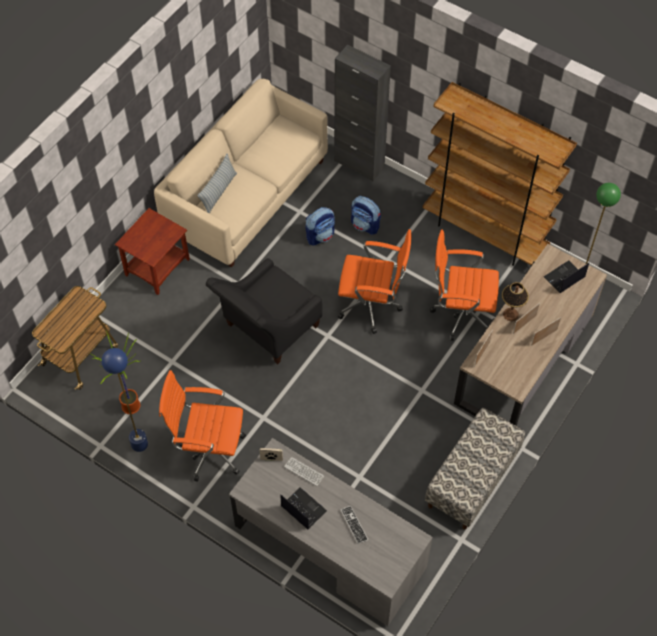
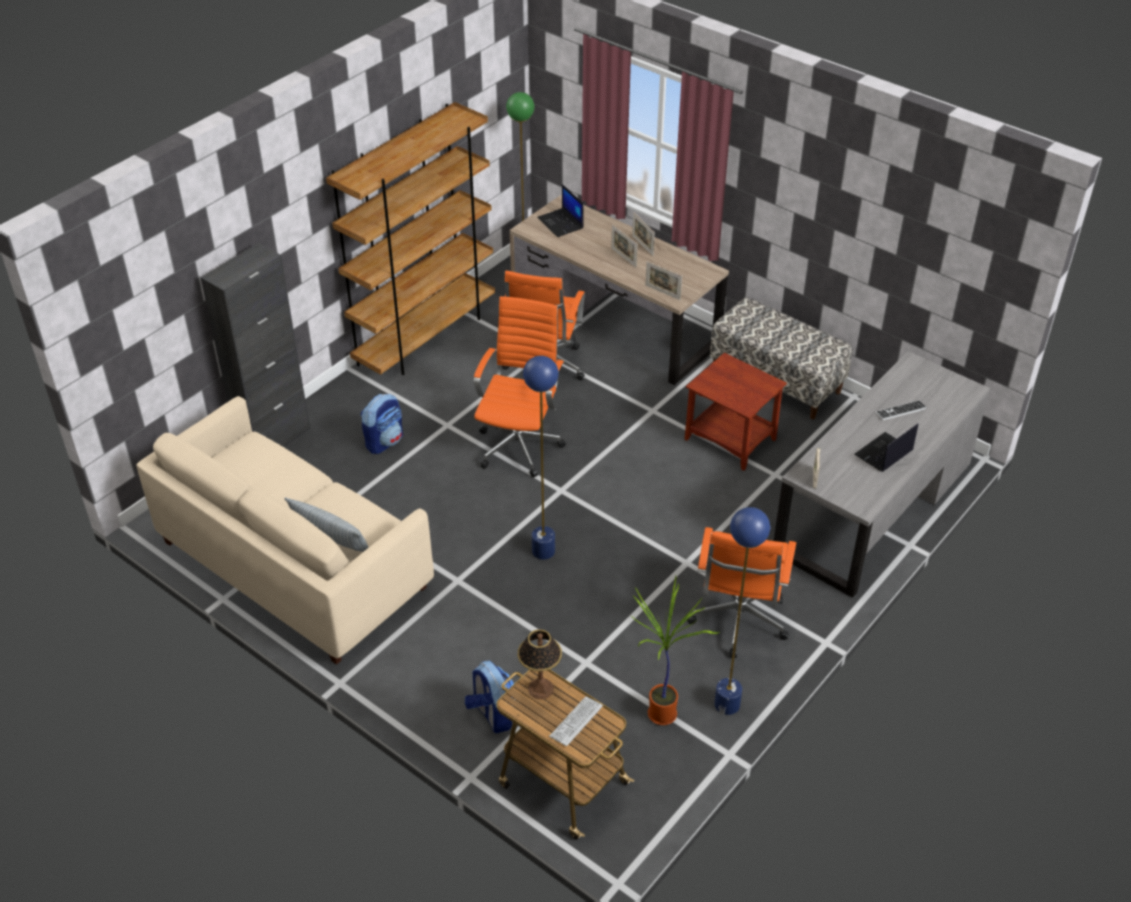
camera: 85 degrees left, 15 degrees down
brown side table [115,208,190,295] -> brown side table moved to [685,353,787,471]
black armchair [206,258,322,364] -> blue floor lamp [523,356,559,560]
keyboard [284,457,324,486] -> keyboard moved to [549,696,603,746]
backpack [305,207,335,245] -> backpack moved to [465,661,514,733]
table lamp [502,282,529,321] -> table lamp moved to [518,629,562,699]

